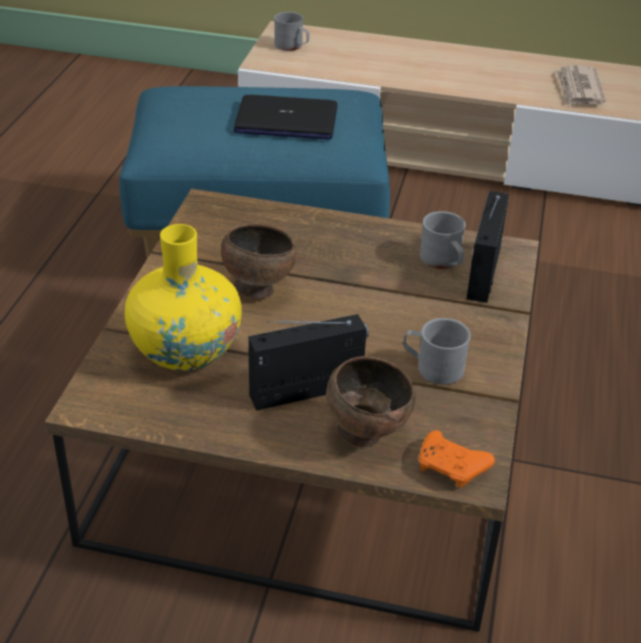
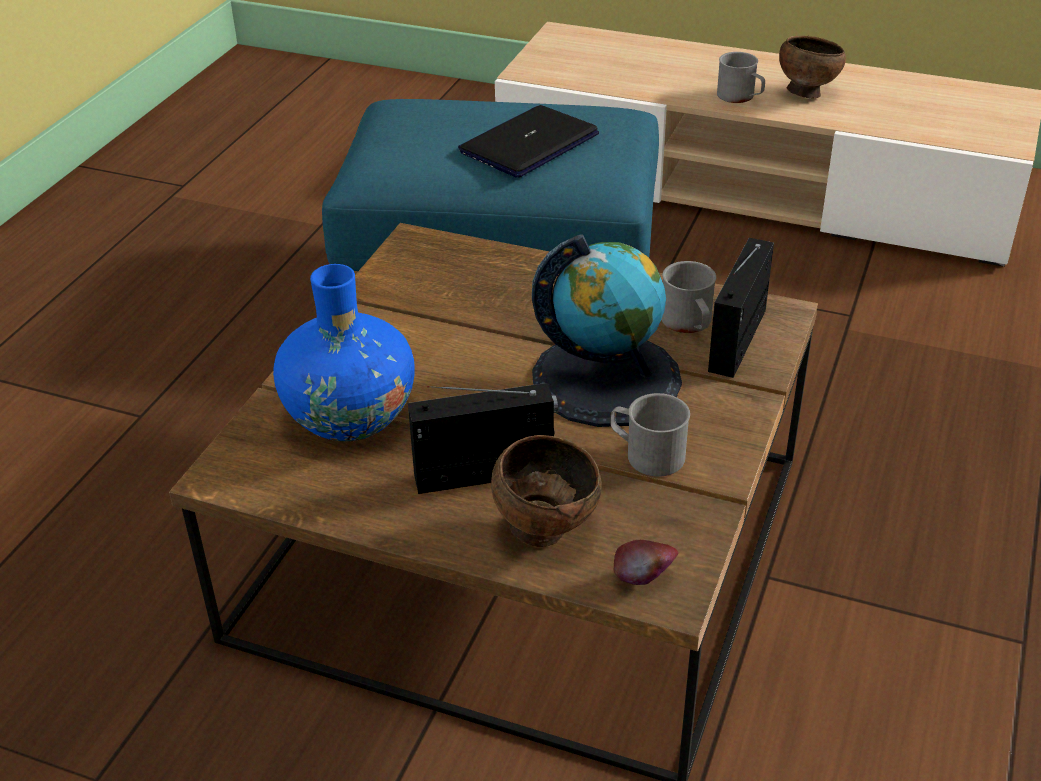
camera: 10 degrees right, 0 degrees up
yellow vase [124,224,242,371] -> blue vase [273,264,415,442]
brown bowl [221,223,297,299] -> brown bowl moved to [779,36,846,98]
laptop [233,95,337,140] -> laptop turned 120 degrees clockwise [458,105,599,178]
grey mug [274,12,309,51] -> grey mug moved to [717,52,765,103]
orange game controller [419,430,495,488] -> apple [614,540,678,585]
newspaper [555,65,605,106] -> none
none -> globe [532,235,682,427]

